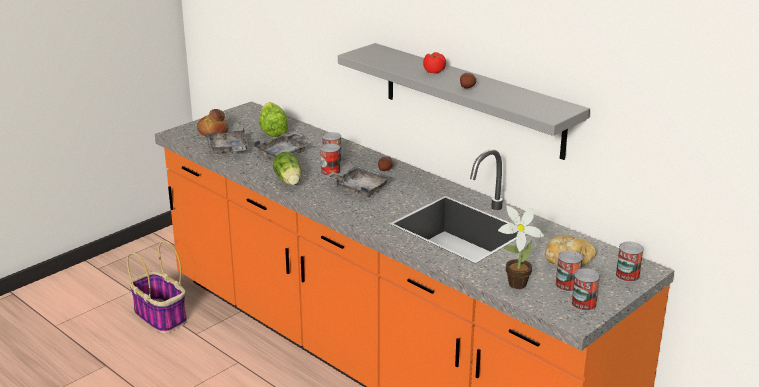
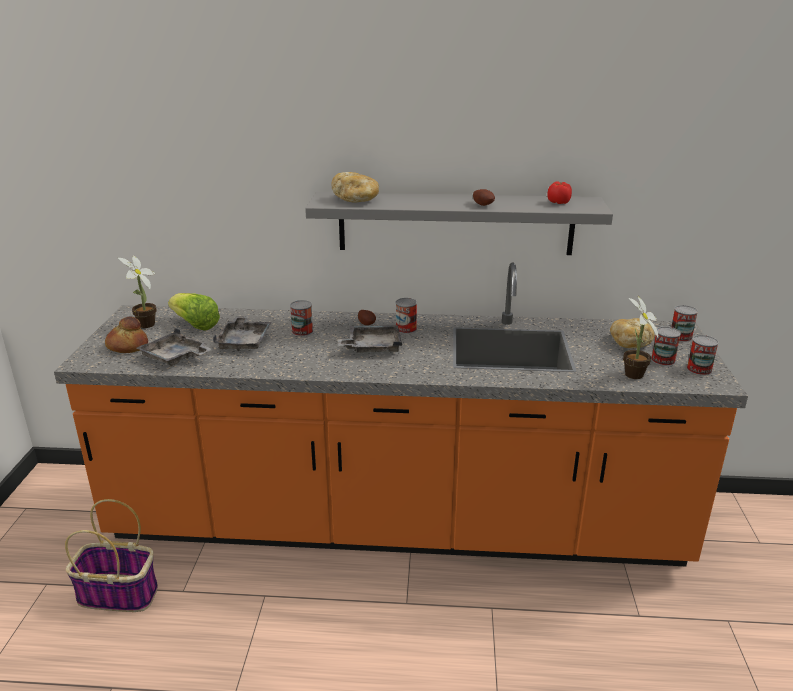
camera: 40 degrees left, 0 degrees up
lettuce [273,151,302,185] -> none
can [320,144,340,176] -> can moved to [396,298,417,334]
tomato [423,52,446,74] -> tomato moved to [547,182,572,204]
none -> potted plant [118,255,157,328]
none -> bread [331,172,379,203]

